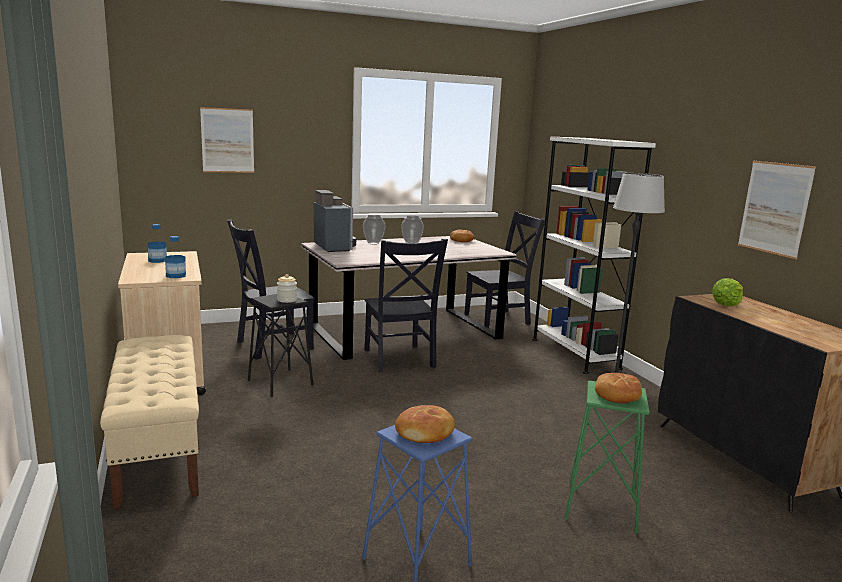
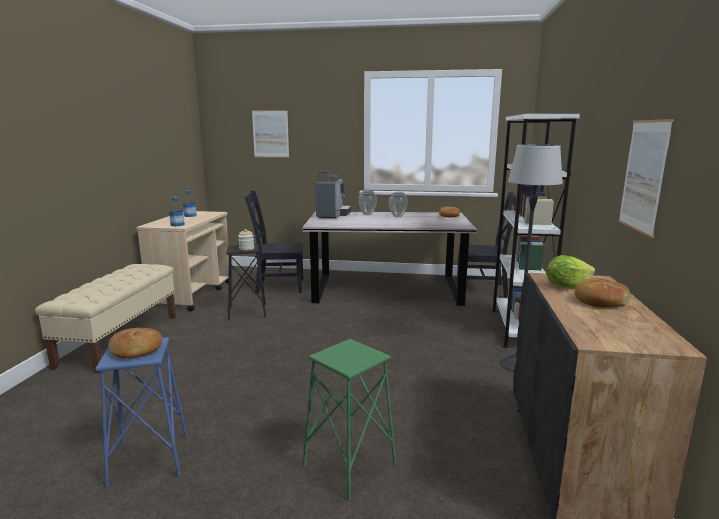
camera: 30 degrees right, 0 degrees up
black chair [364,238,448,373] -> none
bread [595,373,642,404] -> bread moved to [575,278,631,307]

